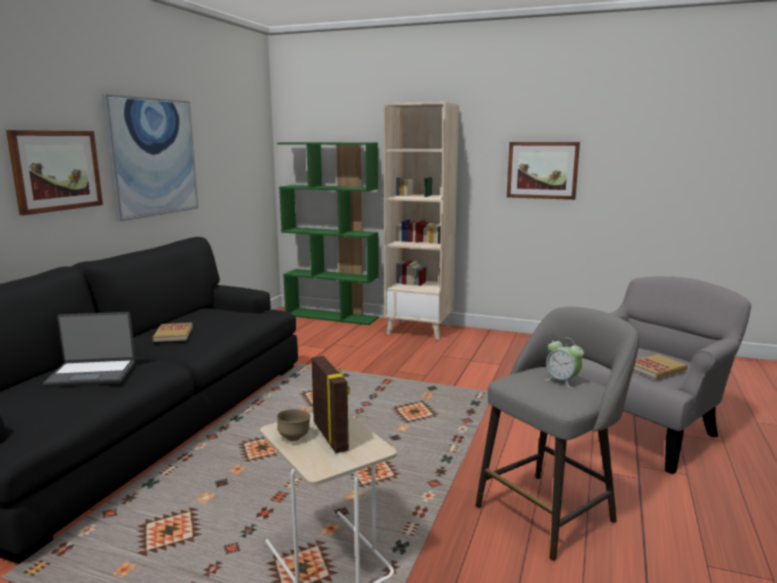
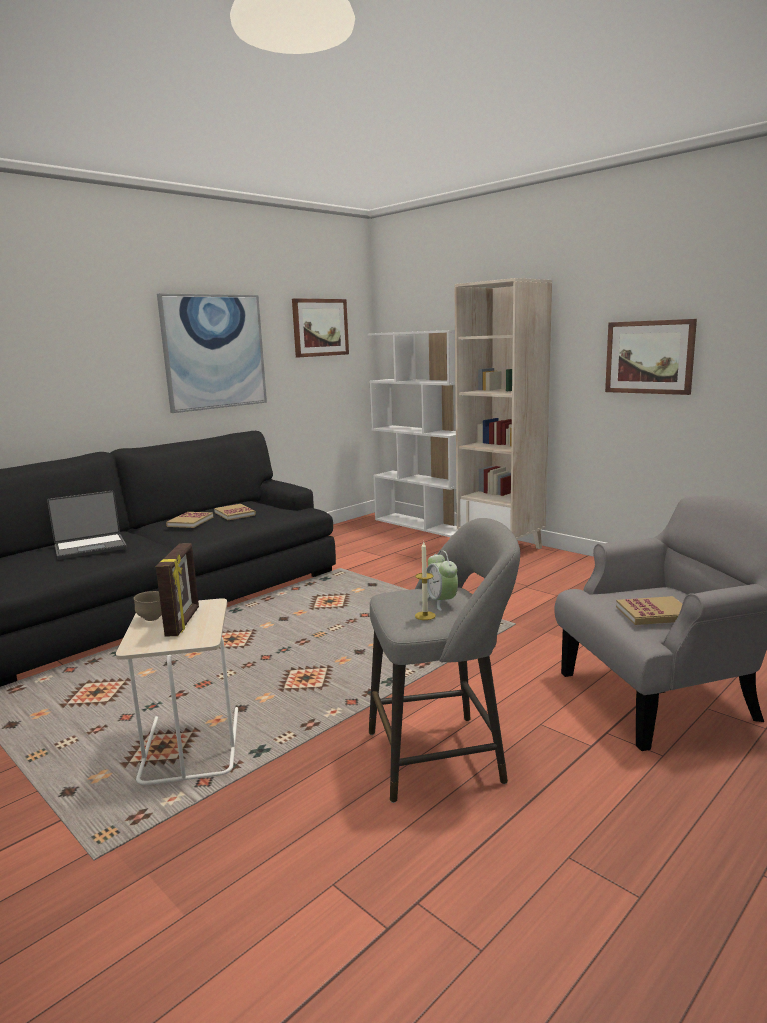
camera: 25 degrees right, 0 degrees up
picture [6,130,103,215] -> picture moved to [292,298,349,357]
laptop [43,312,135,387] -> laptop turned 45 degrees counterclockwise [47,491,127,560]
green bookcase [277,142,379,325] -> white bookcase [368,330,457,537]
none -> book [214,504,256,520]
none -> candle [415,542,436,620]

